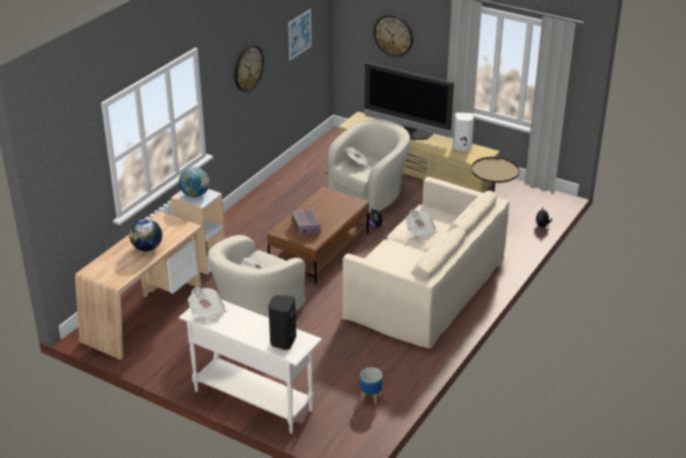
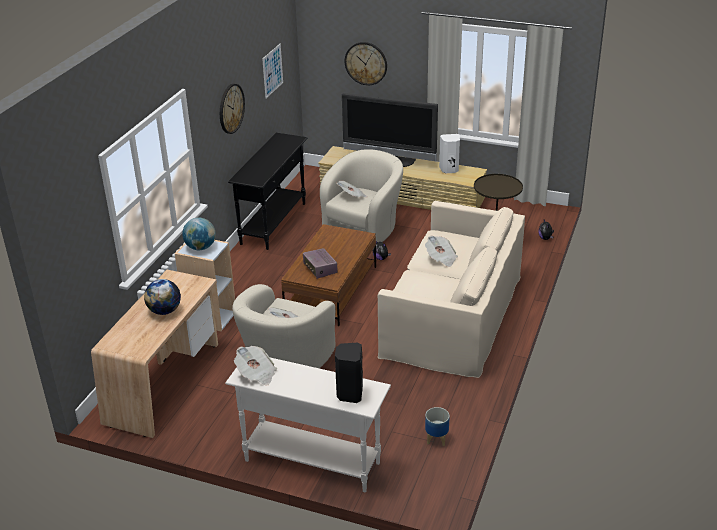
camera: 10 degrees left, 0 degrees up
none -> black console table [228,133,308,250]

